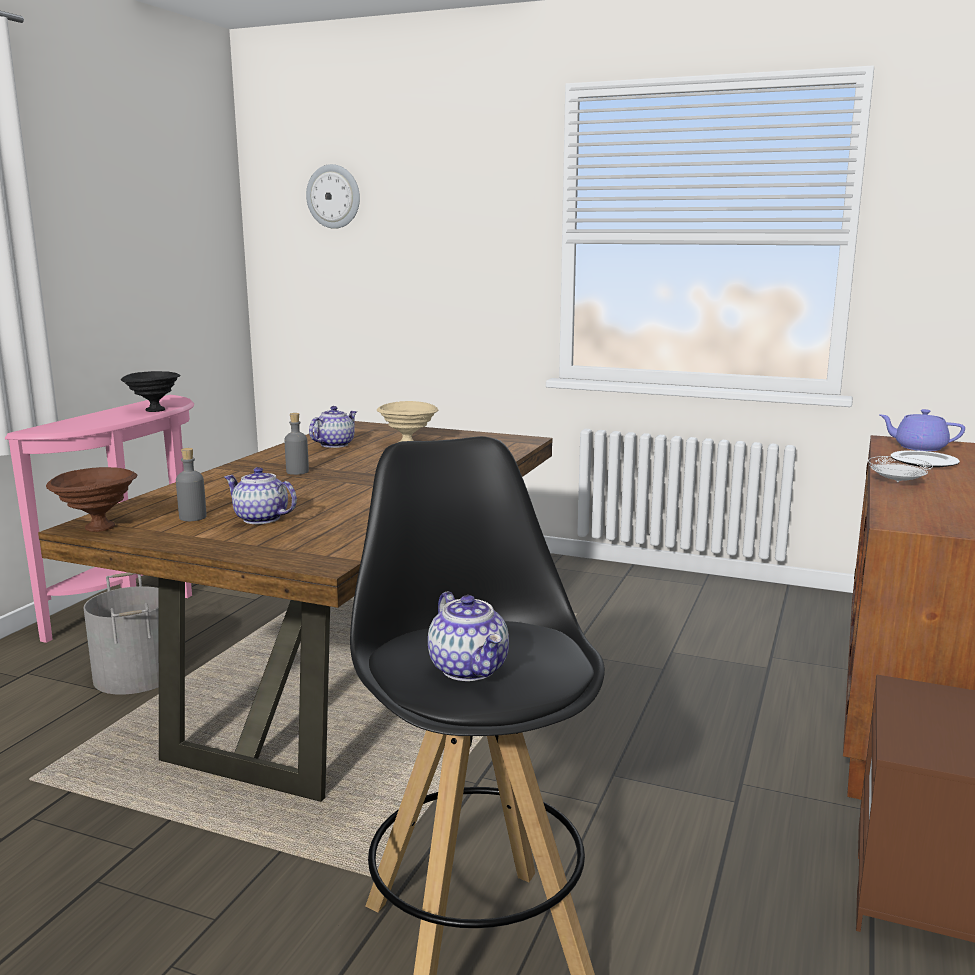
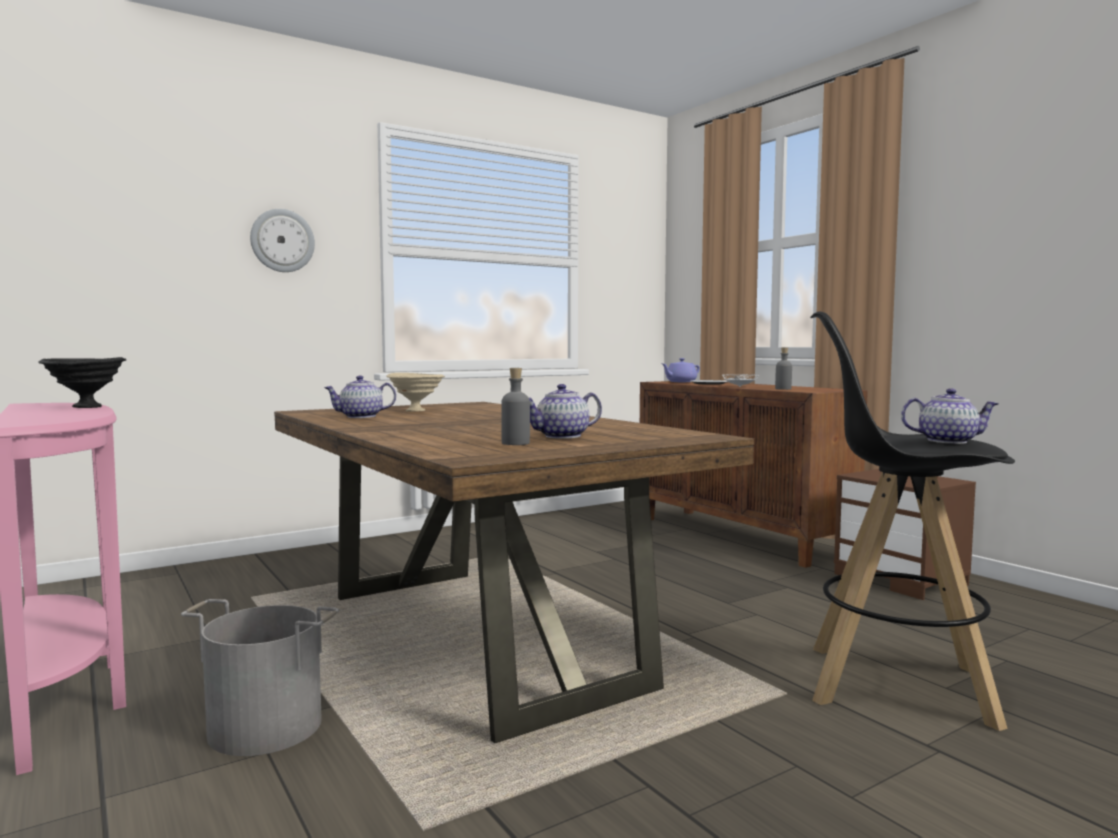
camera: 55 degrees left, 10 degrees down
brown bowl [46,467,137,532] -> none
grey bottle [284,413,309,475] -> grey bottle moved to [775,347,792,390]
wall clock [306,164,360,229] -> wall clock moved to [250,209,315,272]
teapot [309,406,357,448] -> teapot turned 90 degrees counterclockwise [324,376,396,418]

